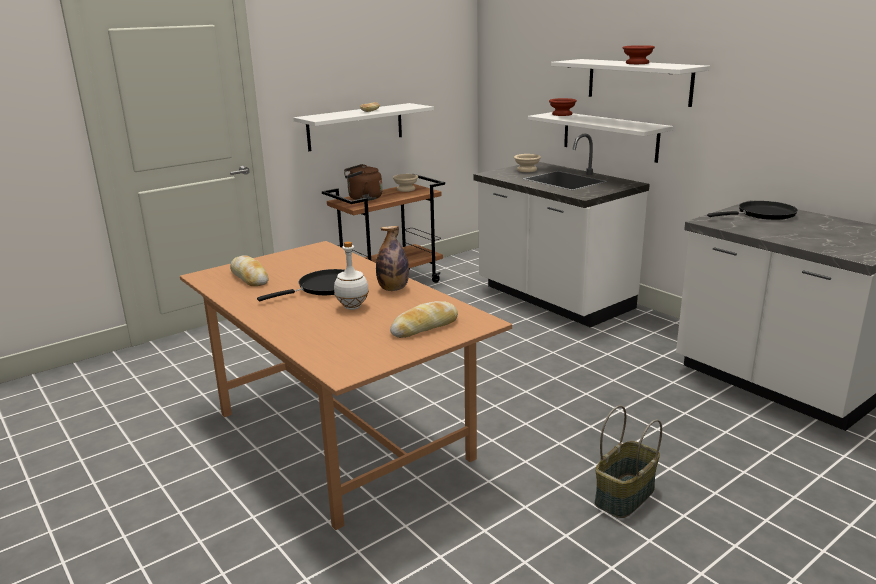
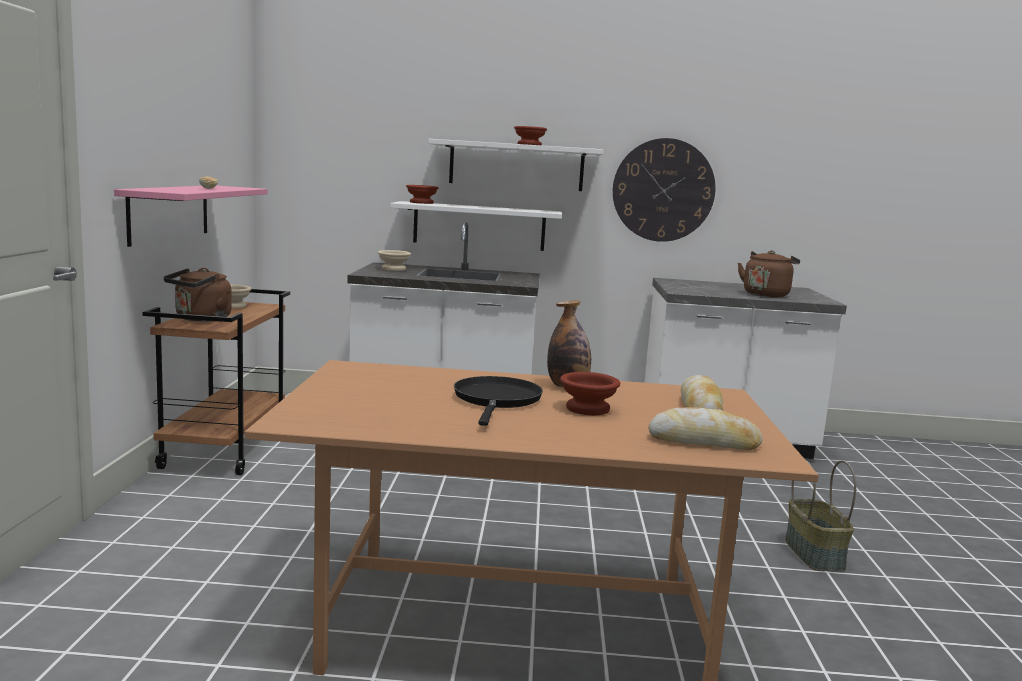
camera: 50 degrees left, 10 degrees down
bread [230,255,269,286] -> bread moved to [648,407,763,450]
white shelf [293,103,434,151] -> pink shelf [114,186,268,247]
white bottle [334,241,369,310] -> brown bowl [560,372,620,415]
black frying pan [707,201,798,220] -> none
none -> wall clock [613,138,716,242]
none -> brown kettle [738,251,800,297]

